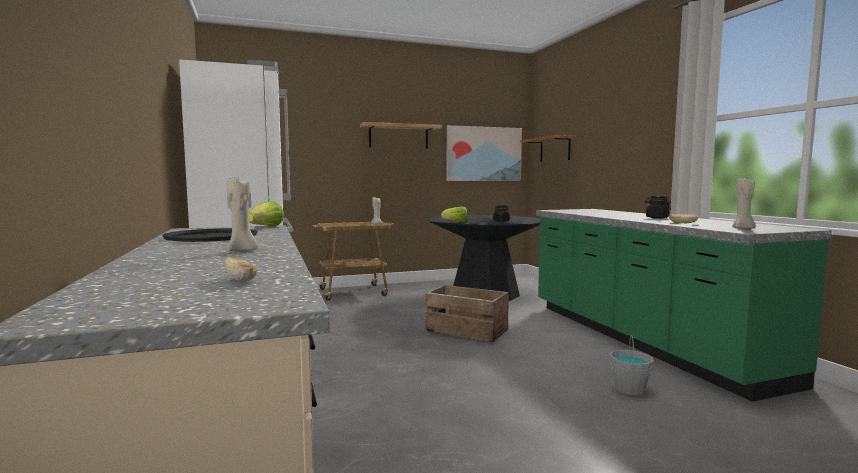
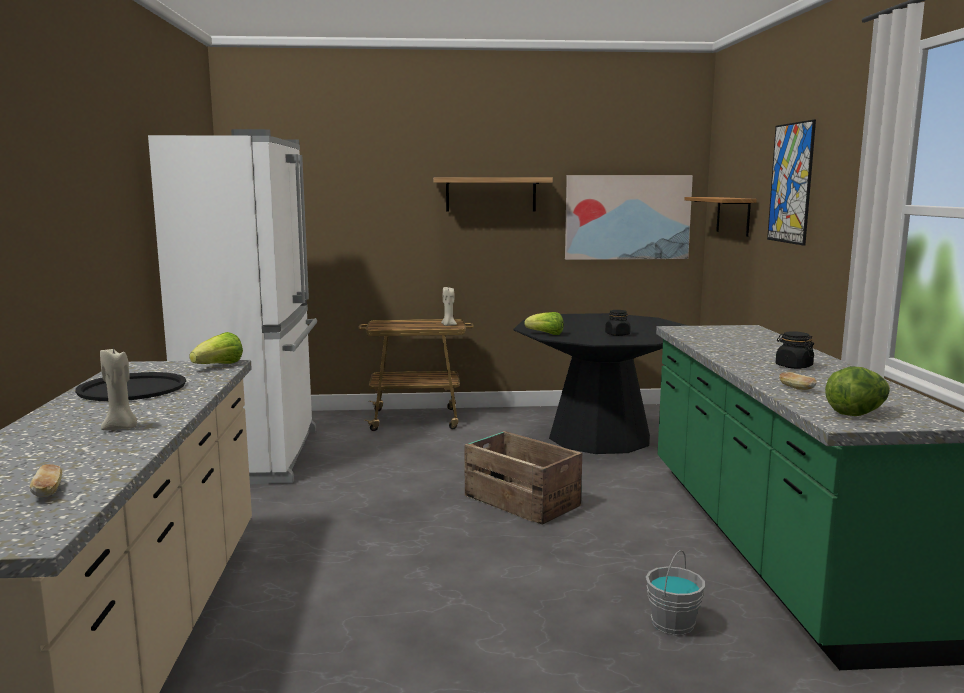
camera: 15 degrees right, 5 degrees up
beige candle [732,178,755,228] -> lettuce [825,366,890,416]
none -> picture [767,120,816,245]

